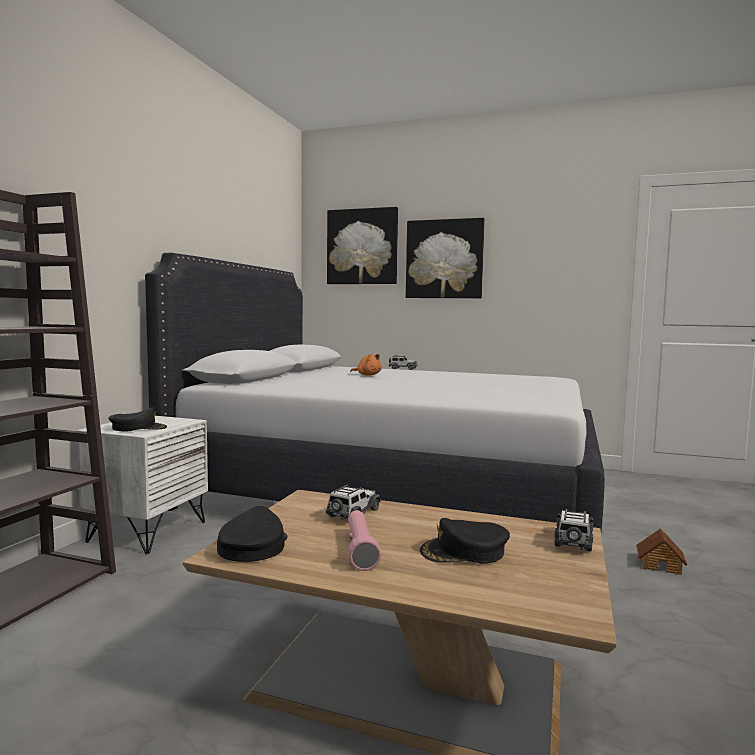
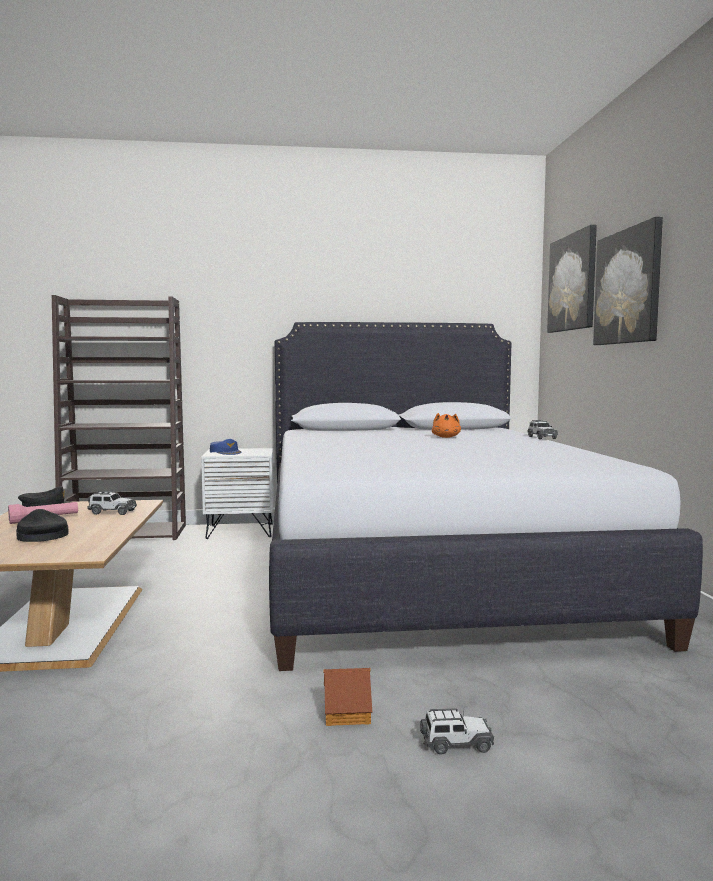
camera: 65 degrees right, 0 degrees up
black cap [108,407,167,432] -> blue cap [210,439,241,455]
toy car [554,509,594,552] -> toy car moved to [420,708,494,755]

